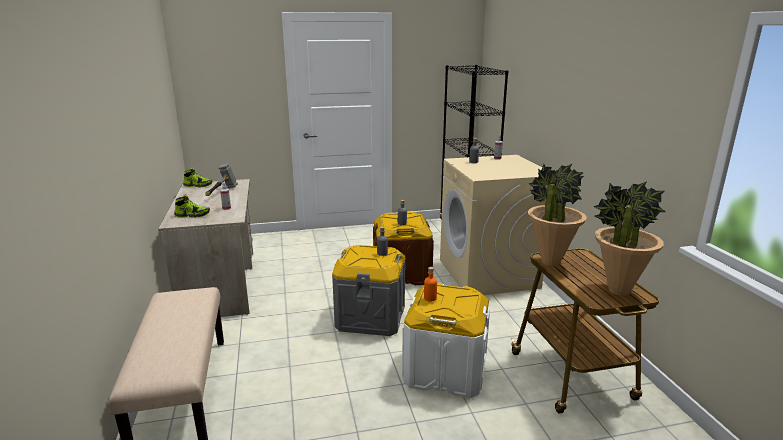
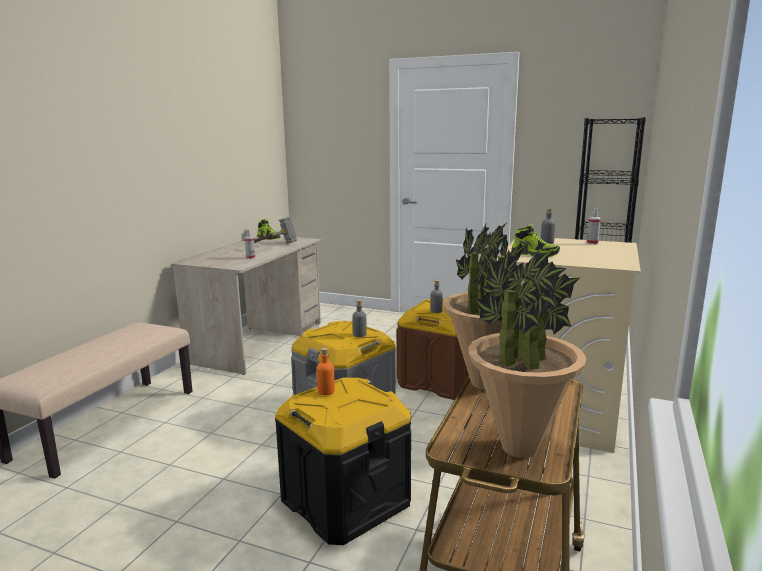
camera: 35 degrees right, 5 degrees down
shoe [174,194,210,218] -> shoe moved to [512,224,560,257]
white storage box [402,283,490,398] -> black storage box [275,378,411,545]

